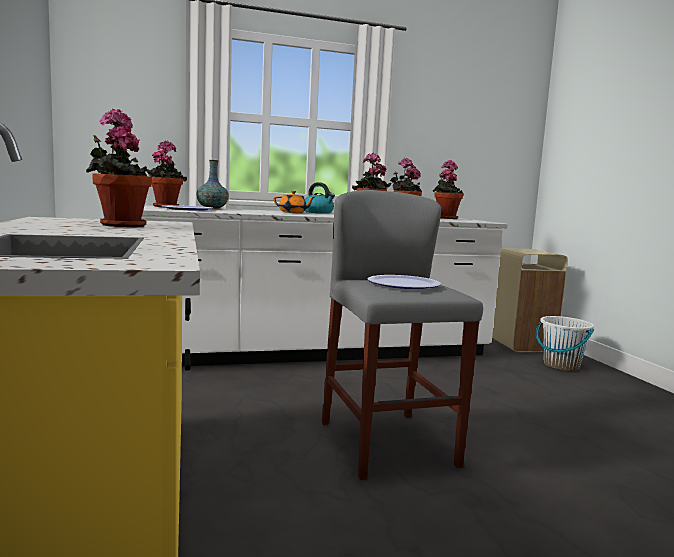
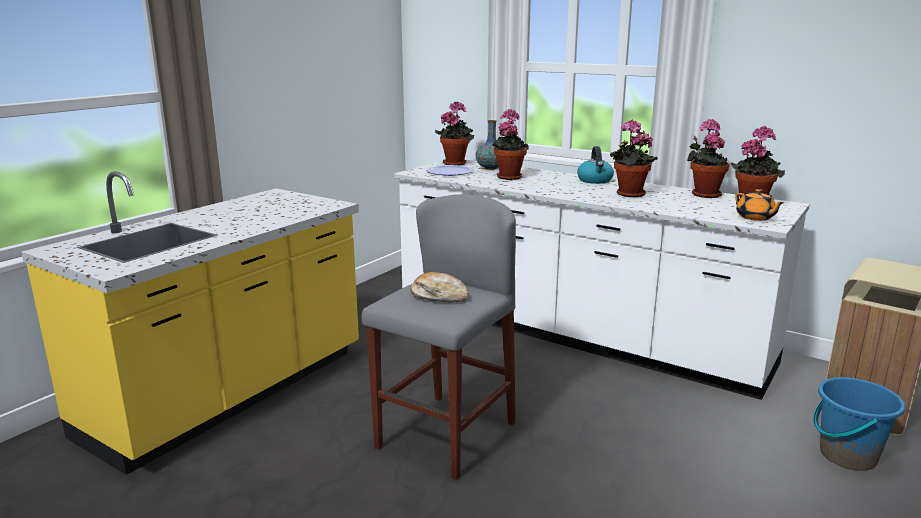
camera: 50 degrees right, 10 degrees up
potted plant [86,109,152,227] -> potted plant moved to [492,109,529,180]
orange teapot [274,191,314,213] -> orange teapot moved to [735,189,784,221]
plate [368,275,441,289] -> bread [410,272,469,302]
white bucket [536,316,594,371] -> blue bucket [813,377,905,471]

